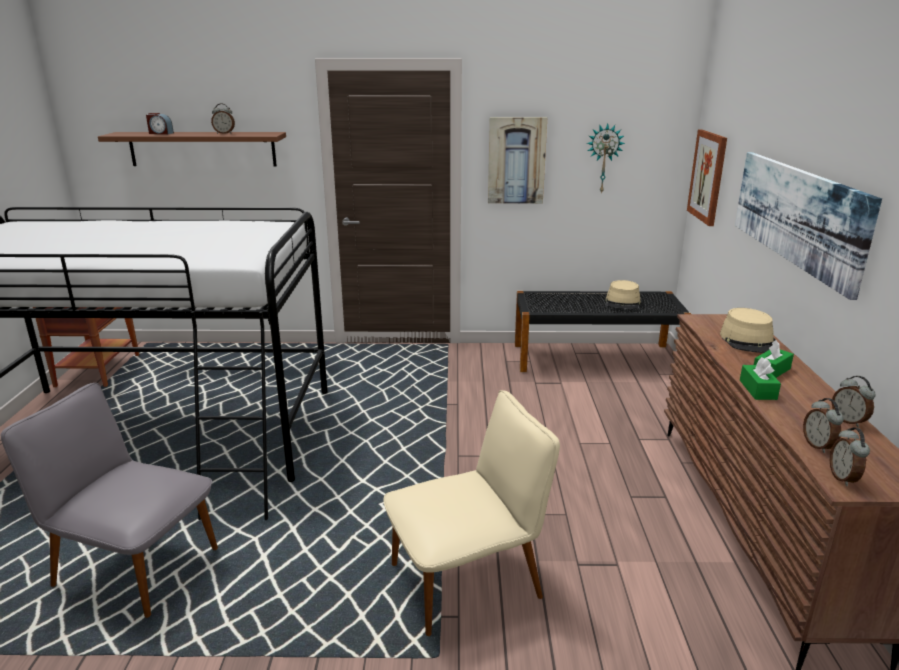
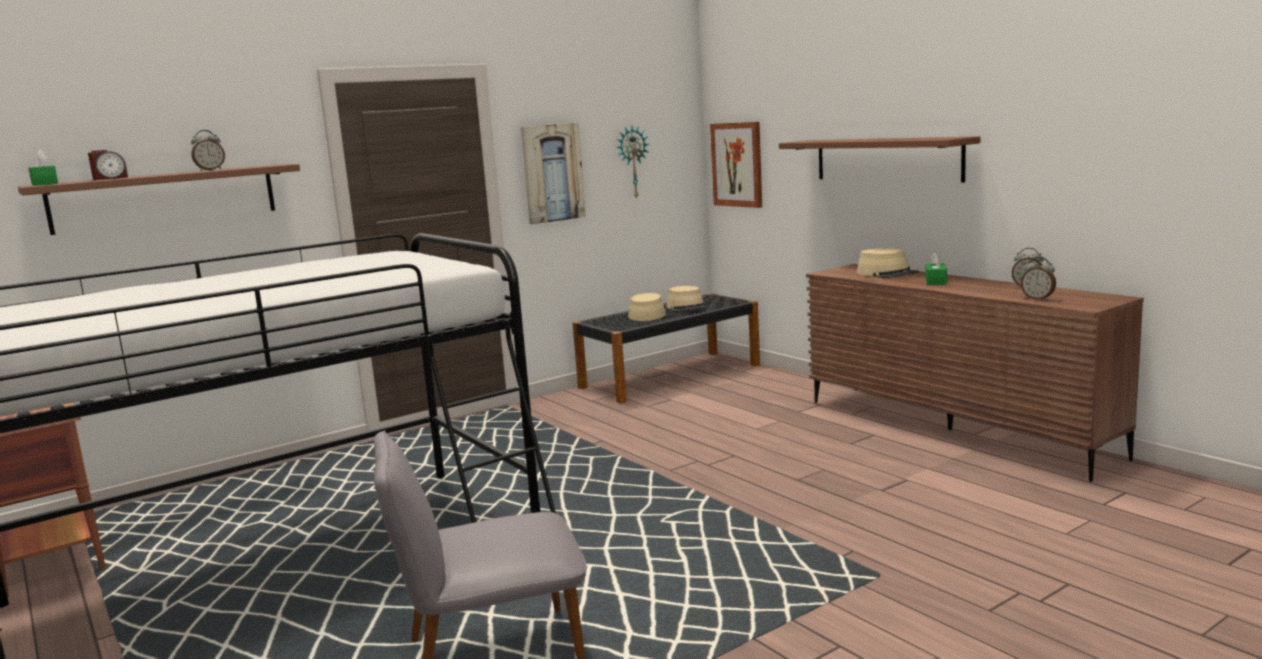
camera: 35 degrees left, 10 degrees down
beige chair [383,390,560,636] -> none
picture [735,152,882,300] -> brown shelf [779,136,981,183]
green tissue box [740,357,781,400] -> green tissue box moved to [28,149,58,186]
alarm clock [830,428,870,486] -> none
none -> beige hat [628,293,666,321]

